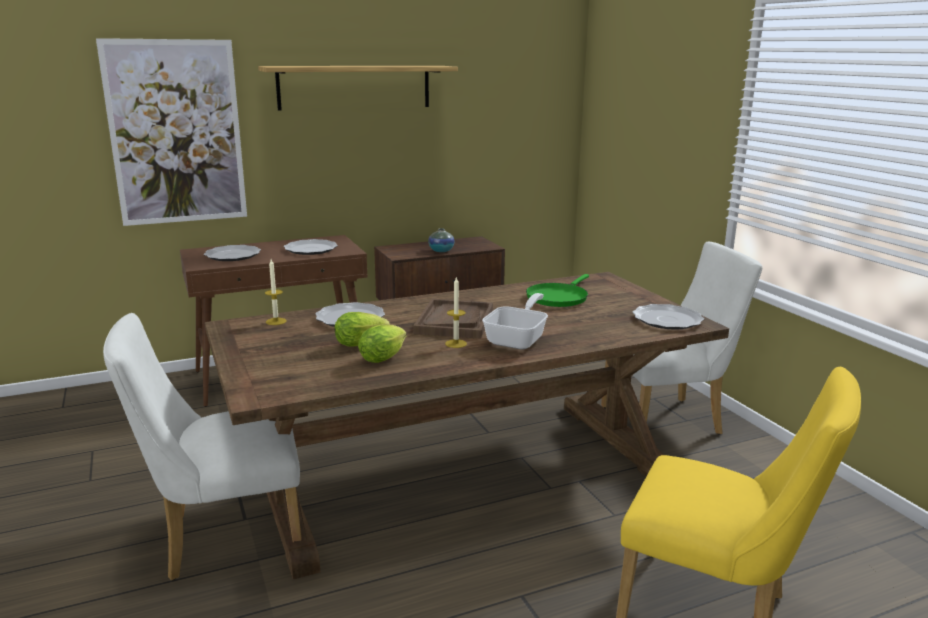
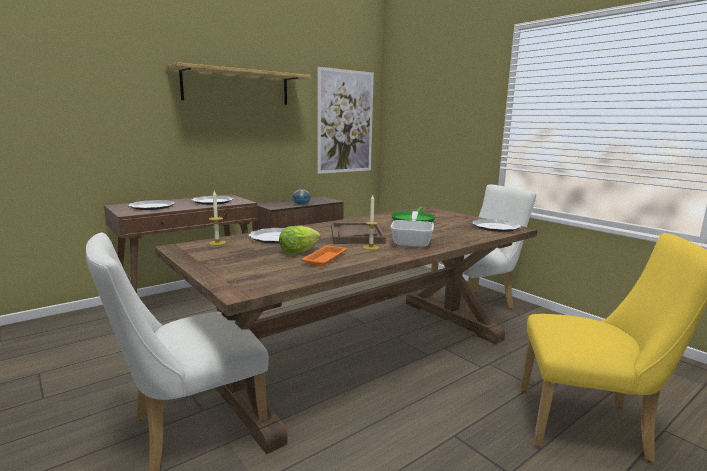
camera: 15 degrees left, 5 degrees down
picture [96,38,247,226] -> picture moved to [317,67,374,174]
lettuce [358,325,407,363] -> orange tray [301,246,347,266]

